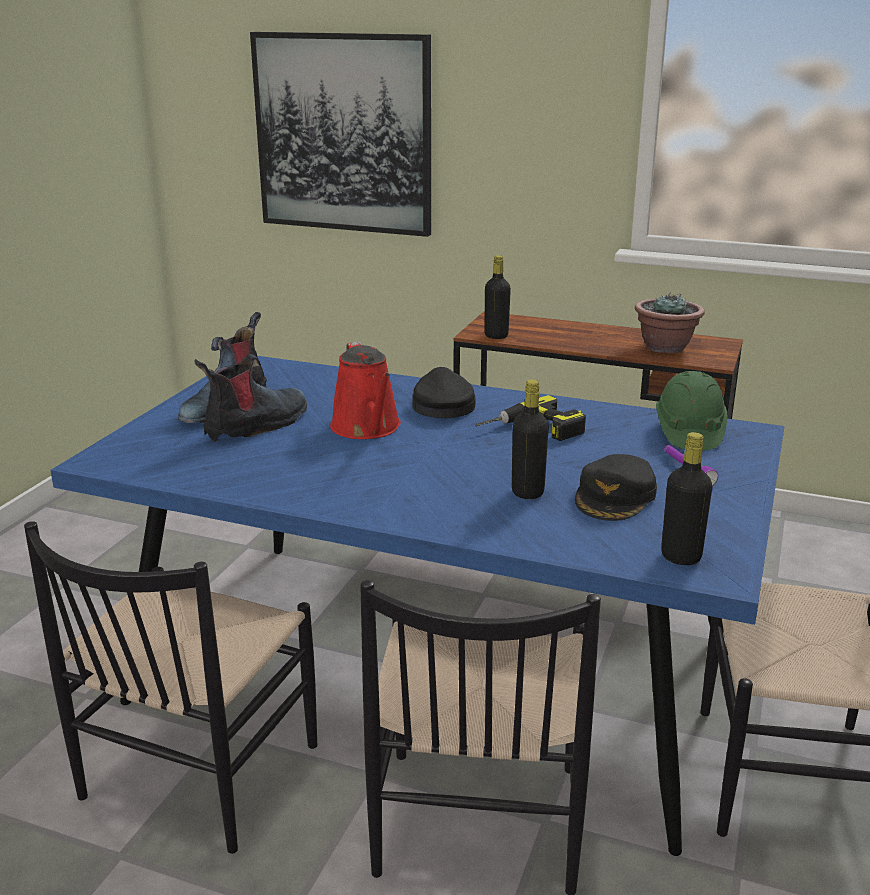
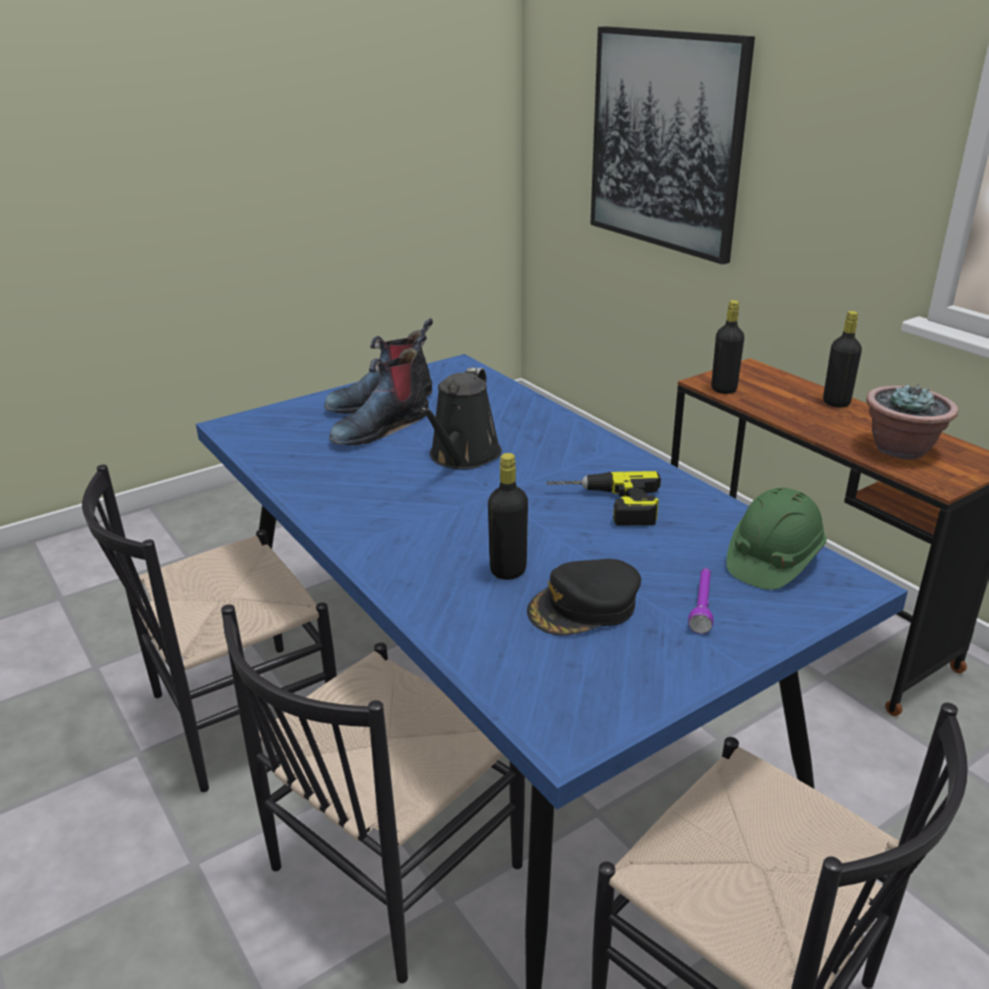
camera: 35 degrees right, 5 degrees up
boot [194,354,307,442] -> boot turned 150 degrees clockwise [329,334,429,446]
red watering can [330,341,401,439] -> black watering can [419,367,502,469]
black cap [412,367,475,418] -> none
black bottle [661,432,712,565] -> black bottle moved to [823,311,862,407]

